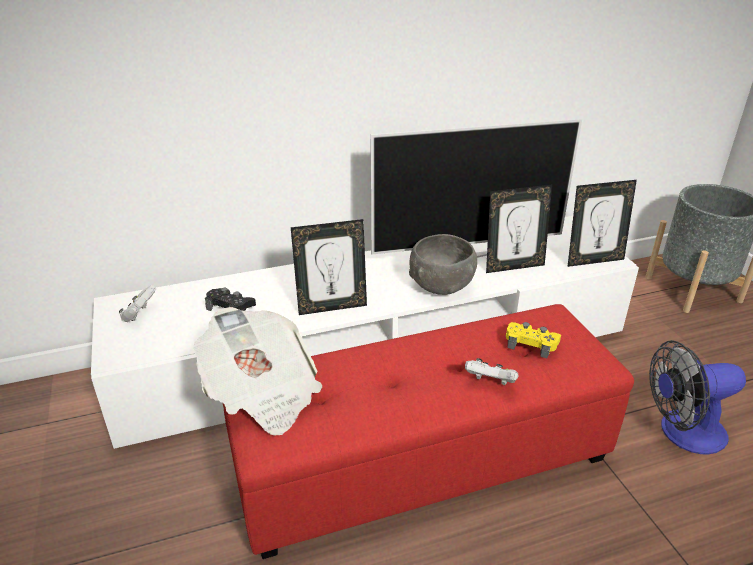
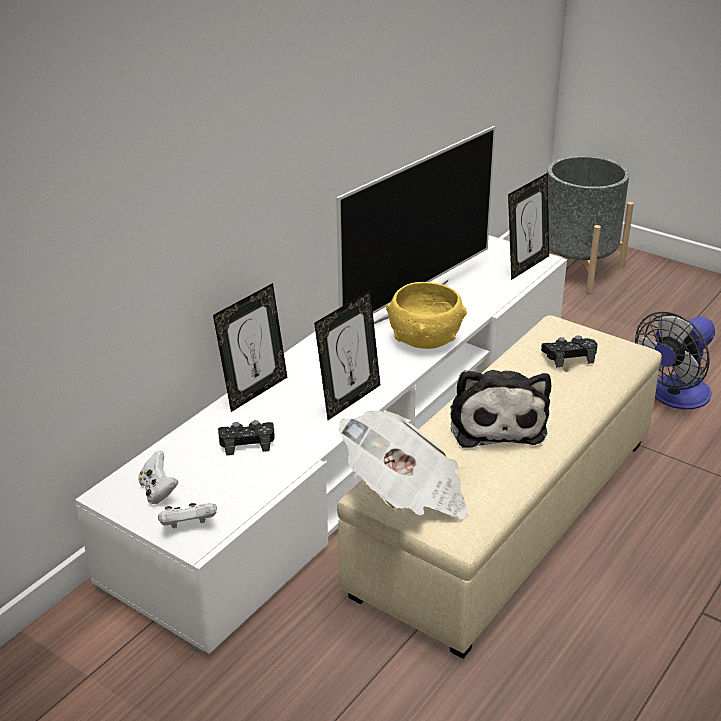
camera: 35 degrees left, 0 degrees up
red ottoman [223,304,634,559] -> beige ottoman [337,315,662,659]
grey bowl [409,234,477,295] -> yellow bowl [386,282,467,349]
white game controller [465,358,518,385] -> white game controller moved to [158,503,217,528]
picture frame [486,185,552,273] -> picture frame moved to [213,283,287,412]
yellow game controller [506,322,561,358] -> black game controller [541,336,597,368]
none -> plush toy [450,370,551,447]

